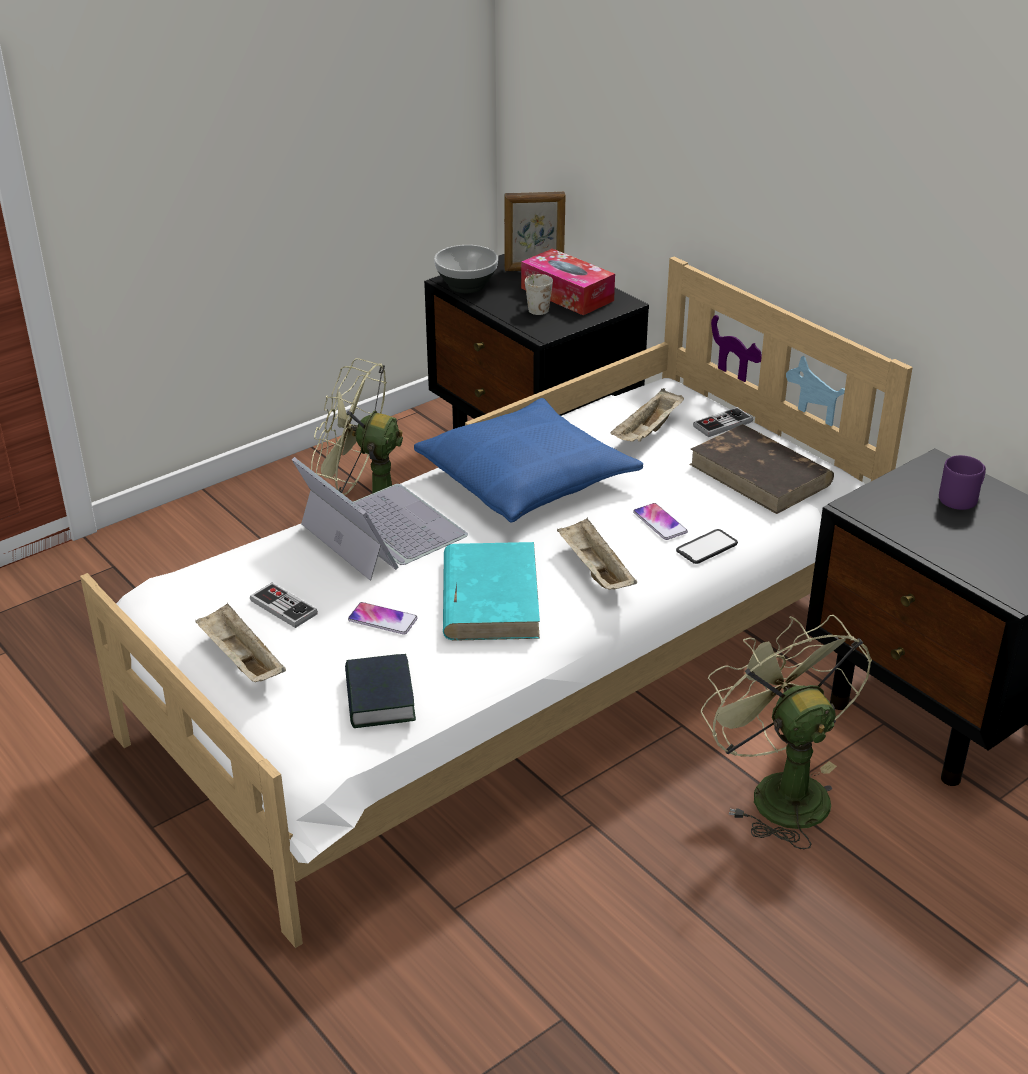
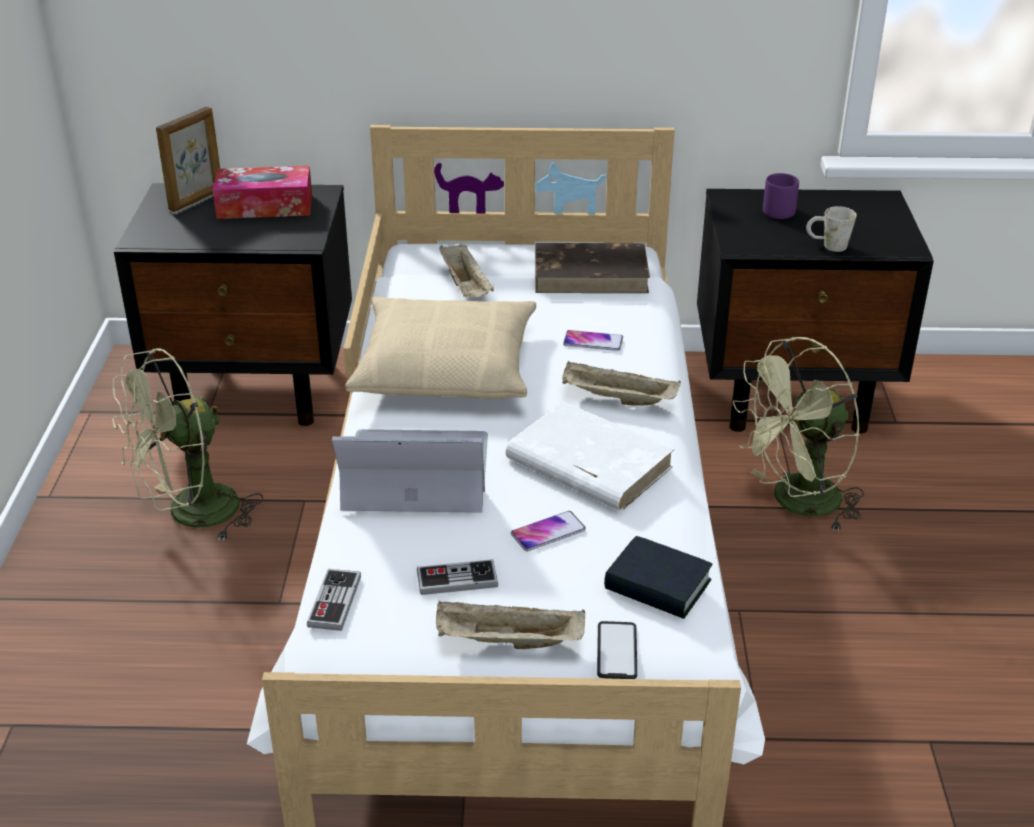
camera: 50 degrees left, 0 degrees up
blue pillow [414,398,643,522] -> beige pillow [345,296,536,399]
bowl [434,245,498,293] -> none
turquoise book [443,542,540,641] -> white book [505,401,674,511]
white mug [525,274,553,315] -> white mug moved to [806,206,857,252]
phone [676,529,738,564] -> phone moved to [597,621,637,679]
game controller [693,407,753,437] -> game controller moved to [307,569,361,631]
green fan [701,615,872,850] -> green fan turned 45 degrees counterclockwise [733,337,864,532]

